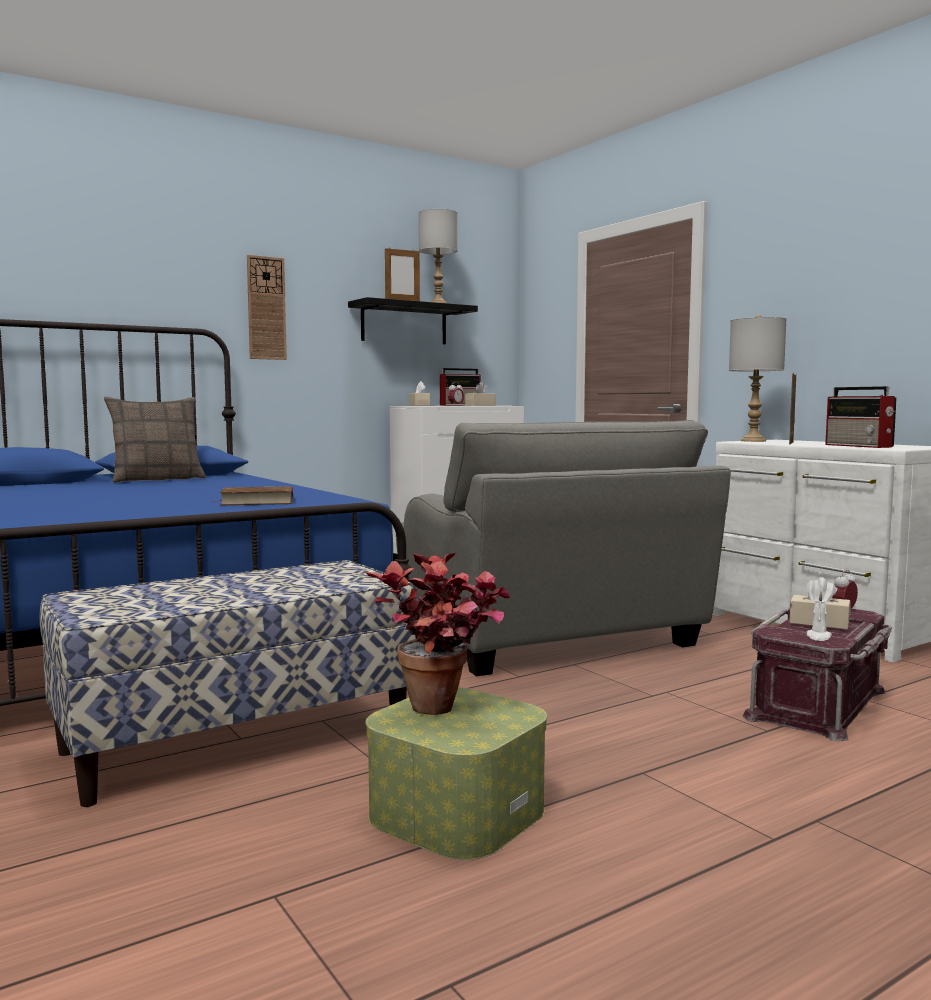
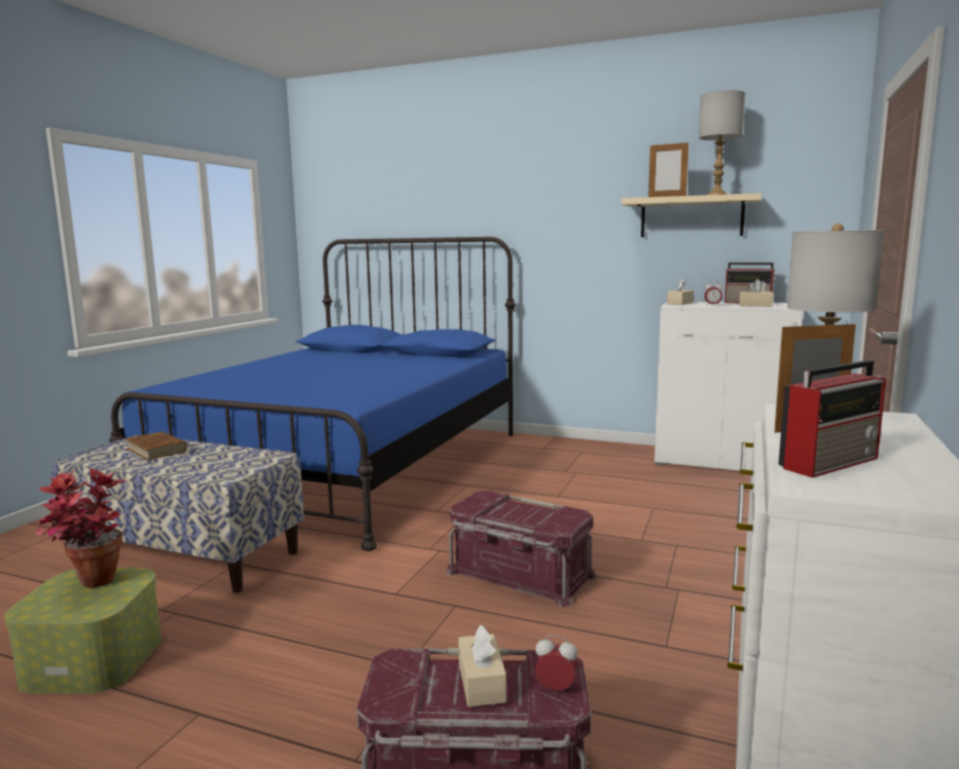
camera: 55 degrees right, 5 degrees up
pillow [104,397,206,483] -> none
brown book [212,486,293,505] -> brown book moved to [126,431,186,460]
wall clock [247,255,287,360] -> none
black shelf [348,297,478,344] -> beige shelf [621,193,762,237]
grey armchair [396,420,731,676] -> red storage box [445,491,597,607]
white candle [807,592,832,641] -> none
radio [825,386,897,448] -> radio turned 150 degrees counterclockwise [778,360,886,478]

